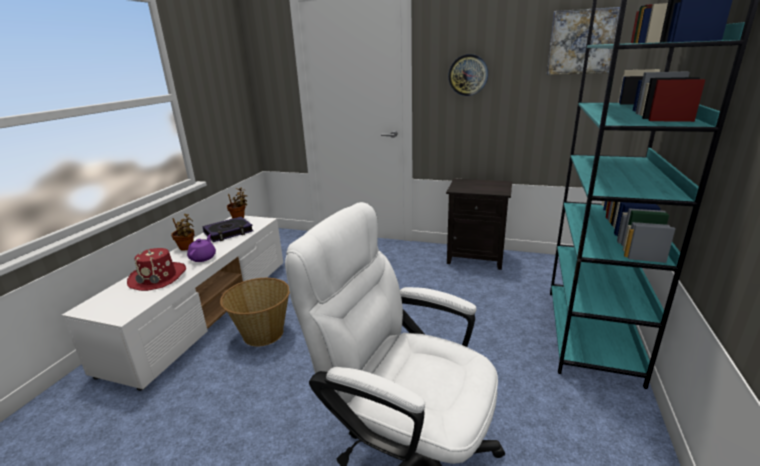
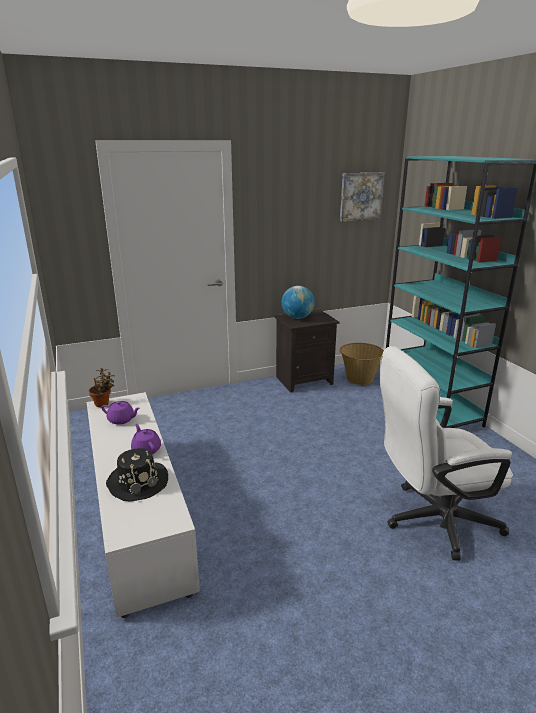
camera: 40 degrees left, 0 degrees up
red hat [127,248,186,291] -> black hat [106,448,168,502]
potted plant [171,214,195,251] -> none
book [202,217,254,242] -> purple teapot [101,401,140,425]
basket [220,278,290,346] -> basket moved to [340,343,384,385]
wall clock [448,54,488,96] -> none
none -> globe [282,286,315,319]

